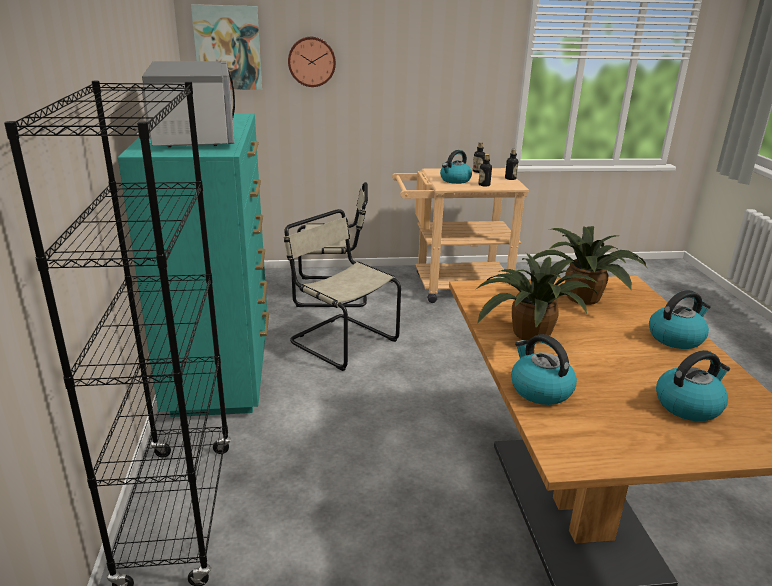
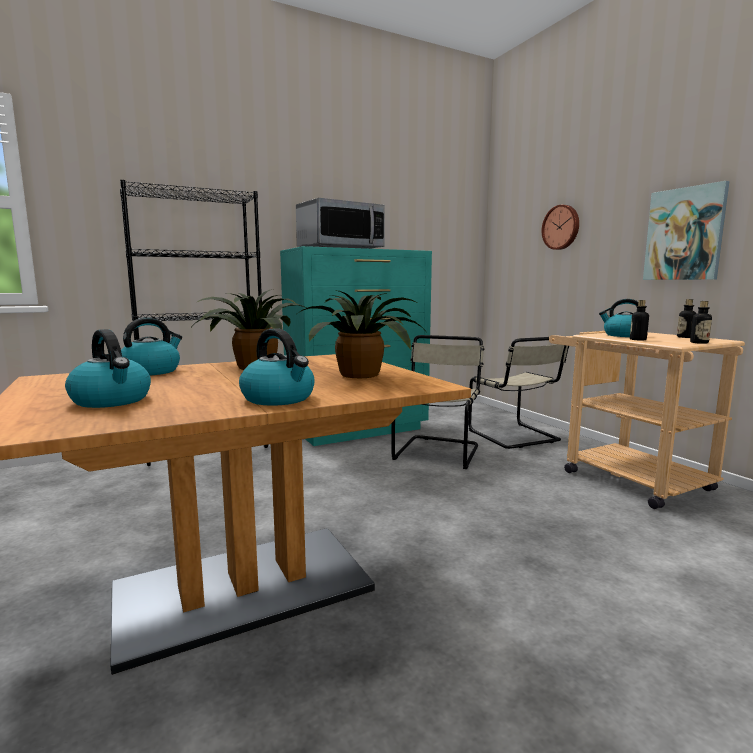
camera: 70 degrees right, 15 degrees down
picture [191,4,262,90] -> picture moved to [643,181,729,280]

